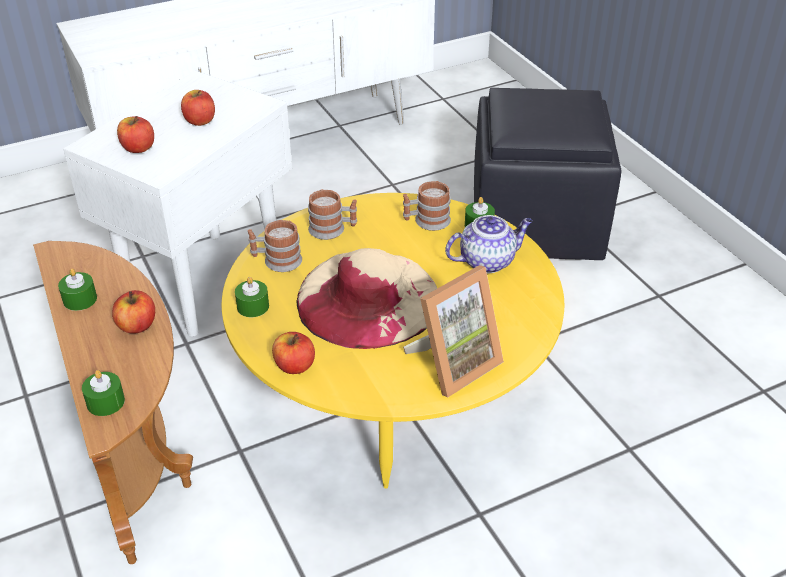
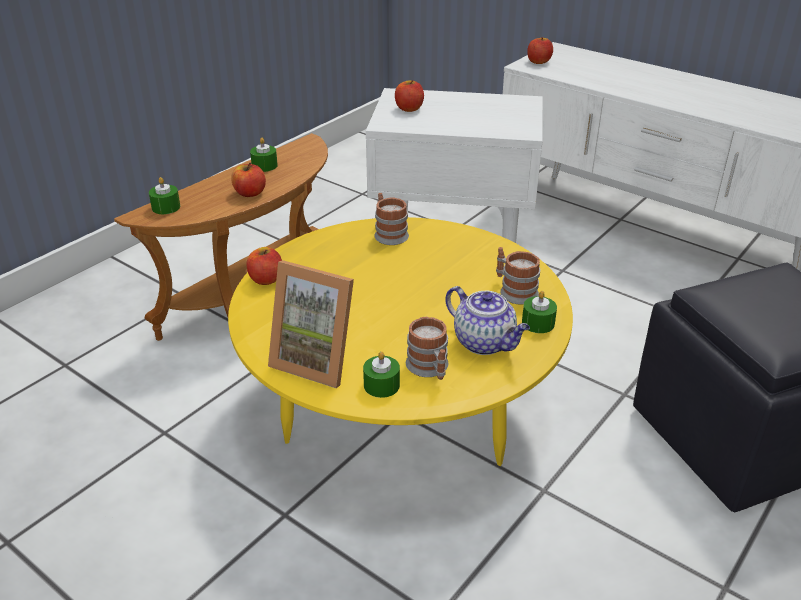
camera: 65 degrees right, 5 degrees down
apple [181,90,215,126] -> apple moved to [527,37,553,64]
green candle [235,277,269,317] -> green candle moved to [363,351,400,398]
beige hat [296,248,437,349] -> none
mug [308,189,357,240] -> mug moved to [406,317,449,380]

